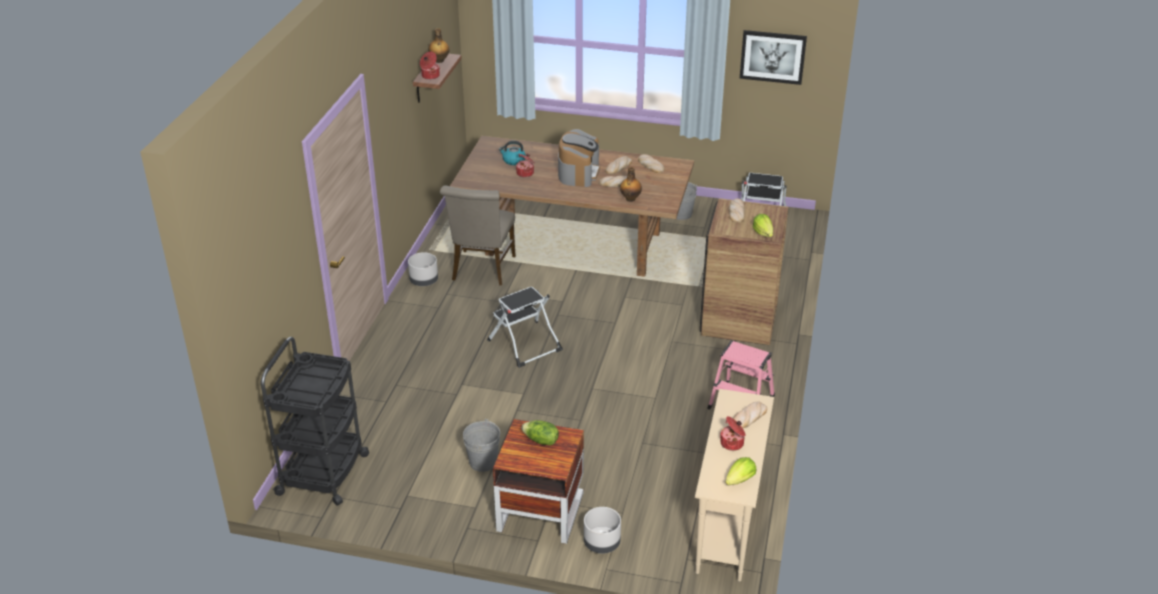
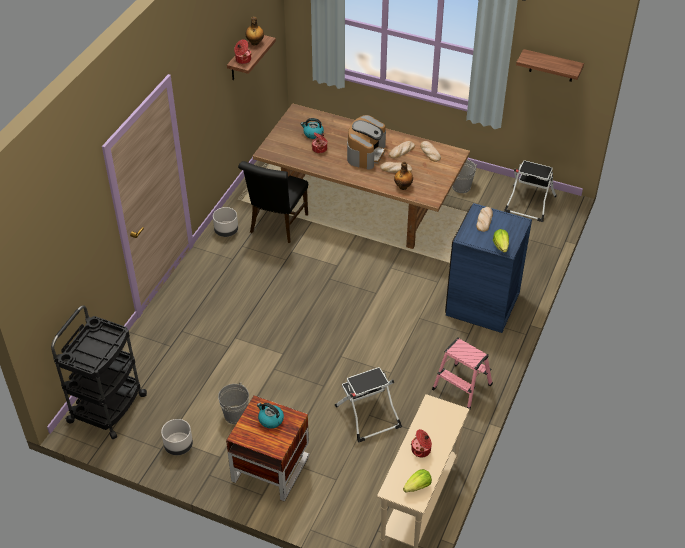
camera: 10 degrees right, 10 degrees up
beige chair [440,185,516,286] -> black chair [238,161,308,243]
step ladder [487,287,563,368] -> step ladder moved to [335,367,402,443]
lettuce [521,420,559,446] -> kettle [257,403,284,428]
grey planter [584,507,621,554] -> grey planter moved to [161,419,193,455]
brown cabinet [700,198,788,345] -> blue cabinet [445,203,532,333]
bread [733,401,767,428] -> none
picture [740,30,807,85] -> shelf [516,49,584,82]

